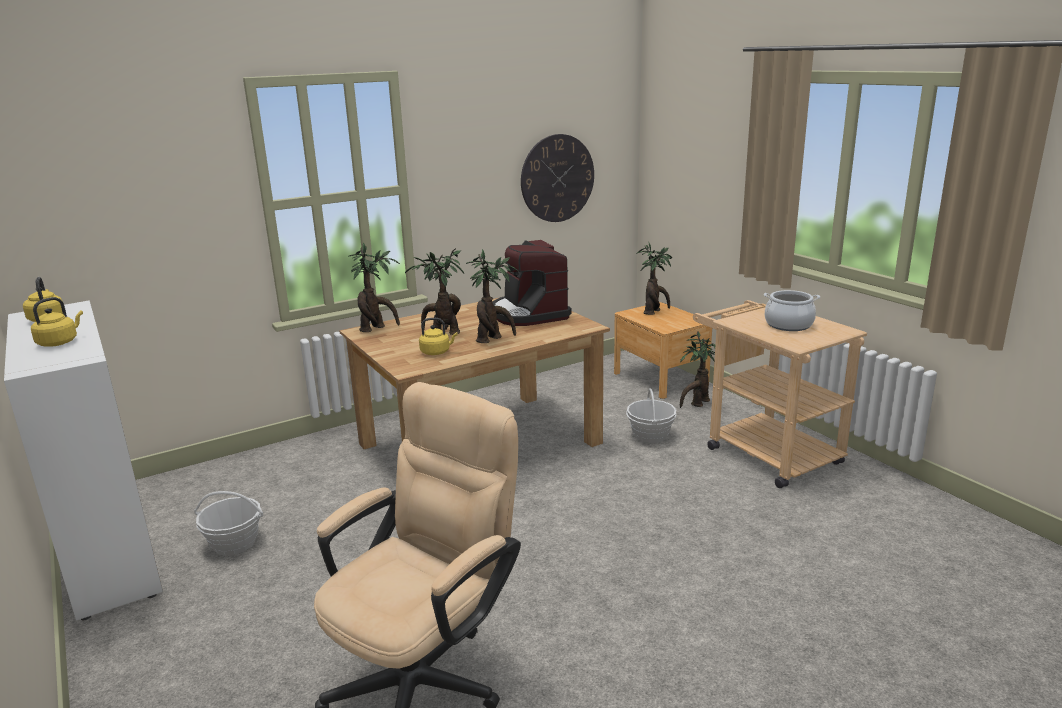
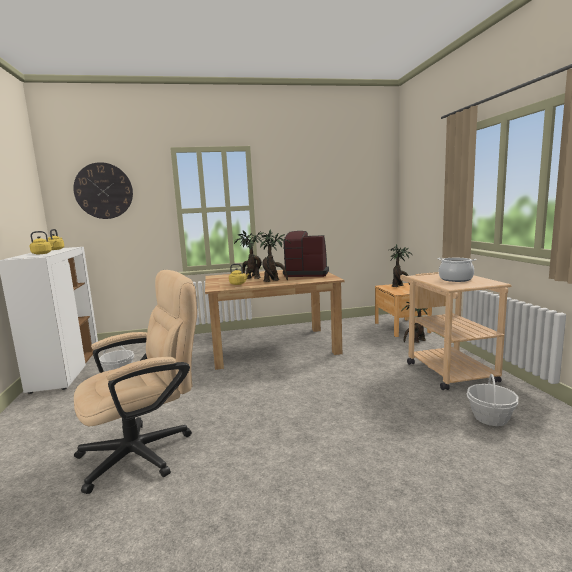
camera: 20 degrees right, 10 degrees down
potted plant [348,243,400,332] -> none
coffee machine [493,240,571,326] -> coffee machine turned 105 degrees clockwise [283,231,329,277]
wall clock [521,134,594,222] -> wall clock moved to [73,162,133,219]
basket [626,388,676,443] -> basket moved to [466,374,519,426]

